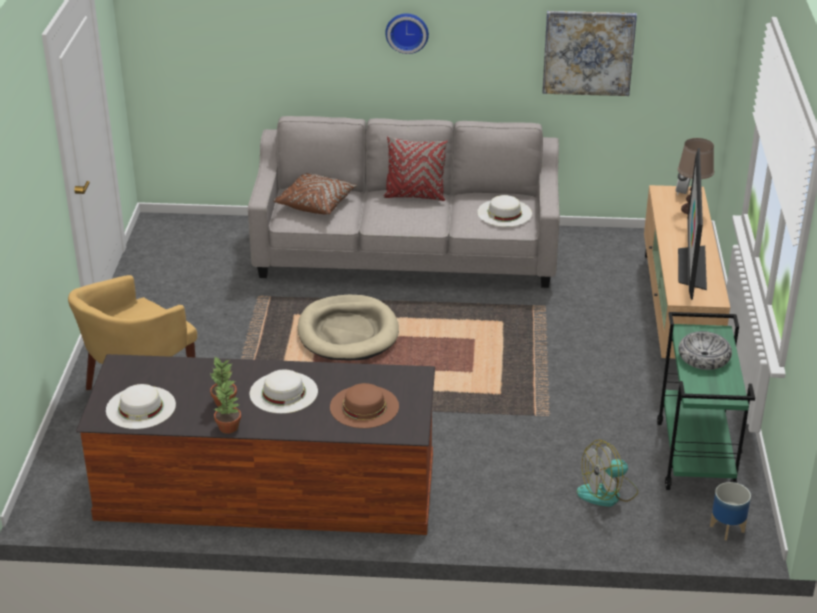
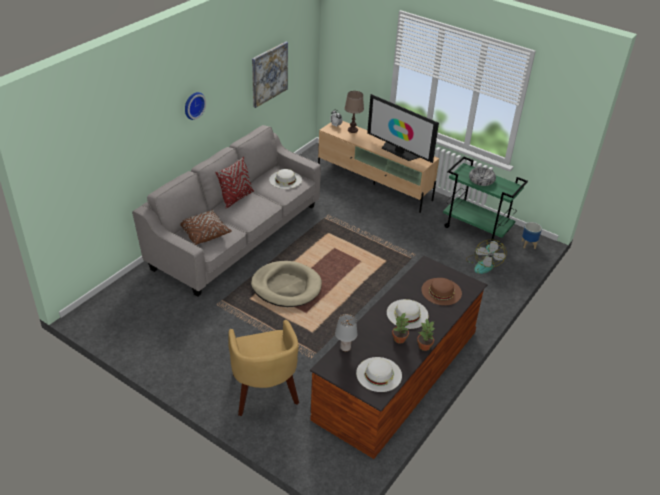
camera: 60 degrees left, 5 degrees up
none -> grey table lamp [335,314,358,352]

